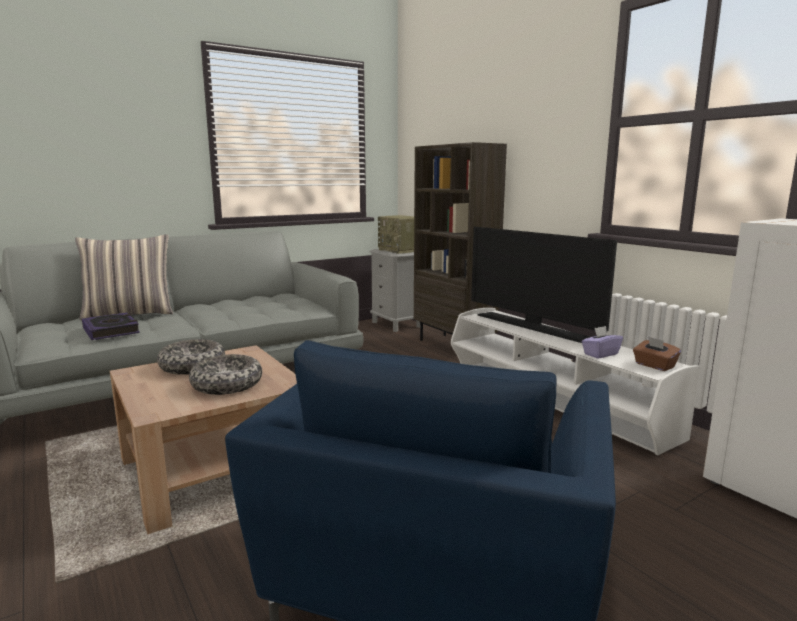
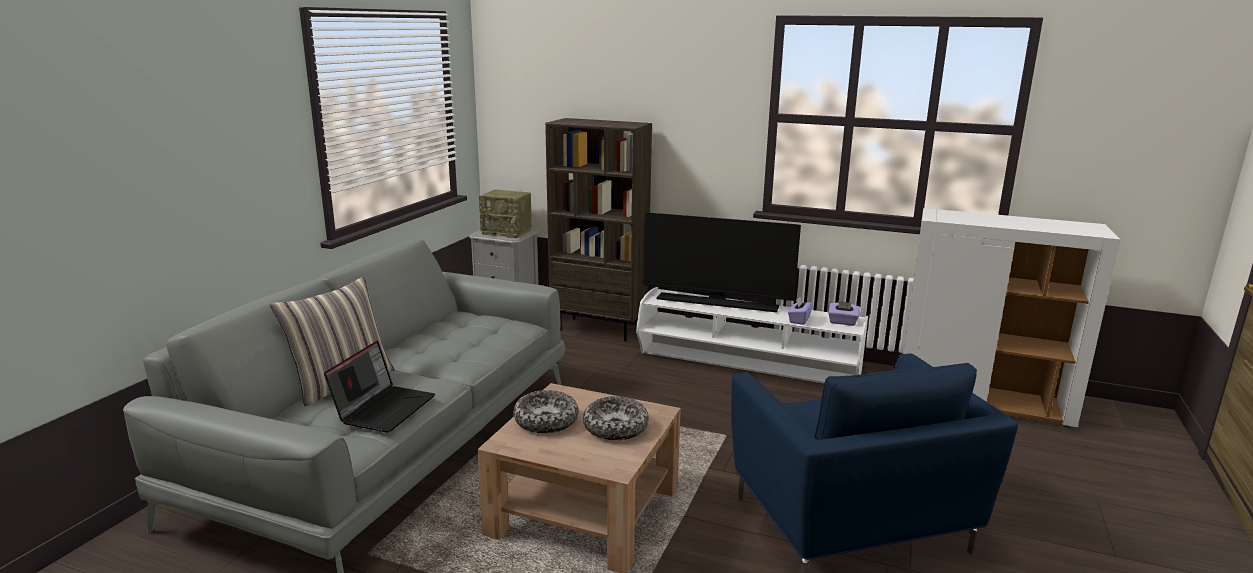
camera: 35 degrees left, 5 degrees up
book [82,312,140,340] -> laptop [324,340,435,433]
brown tissue box [633,336,681,371] -> purple tissue box [828,301,860,326]

